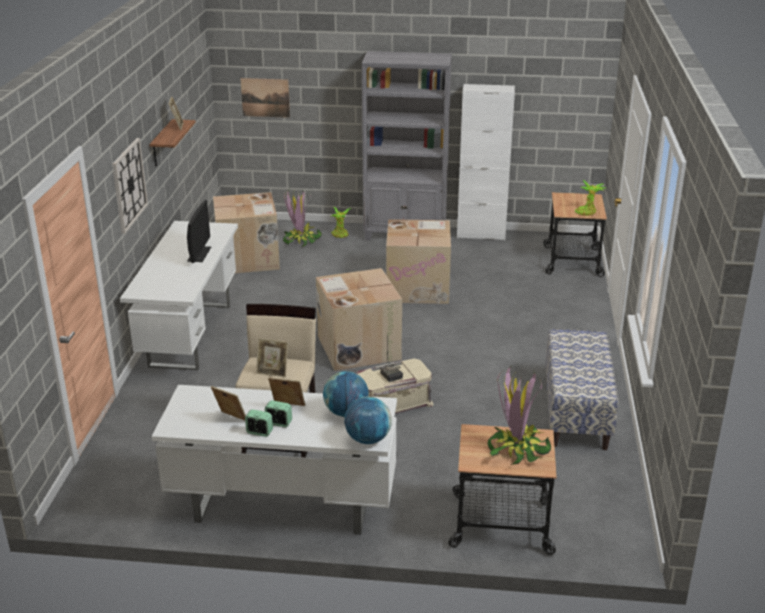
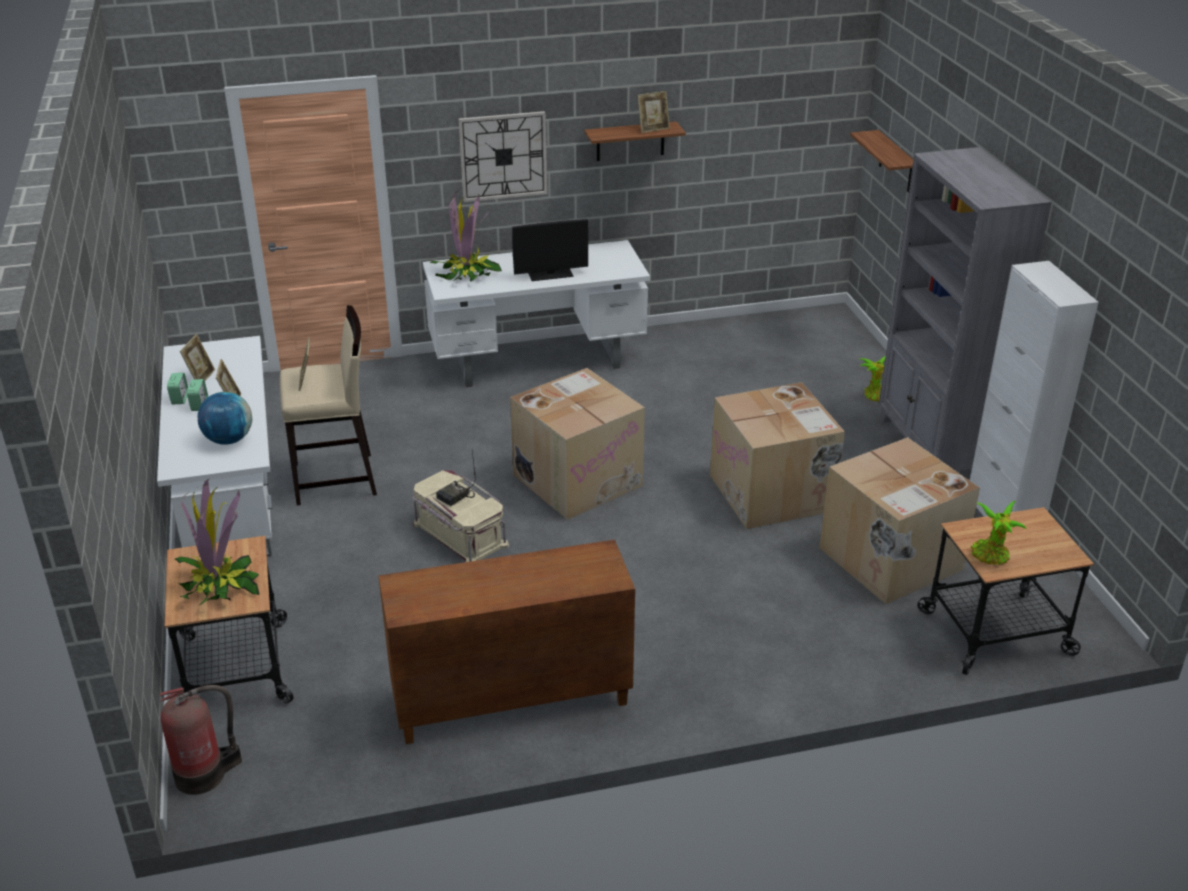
camera: 70 degrees right, 5 degrees up
cardboard box [213,192,280,273] -> cardboard box moved to [819,437,980,604]
picture [240,78,290,118] -> shelf [850,130,914,192]
potted plant [283,189,322,247] -> potted plant moved to [430,191,502,282]
globe [344,397,392,444] -> none
bench [545,329,618,450] -> brown cabinet [378,540,635,744]
none -> fire extinguisher [159,685,242,795]

